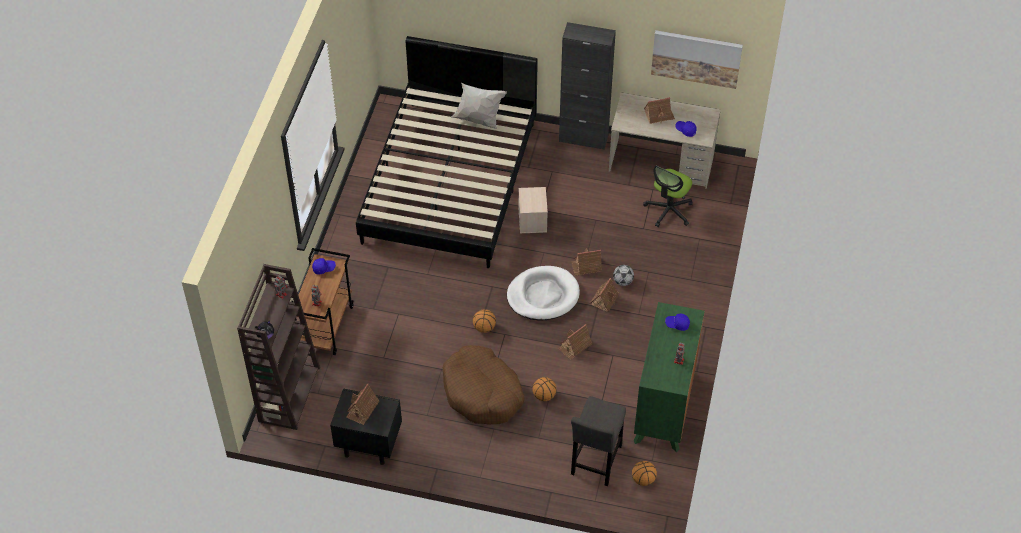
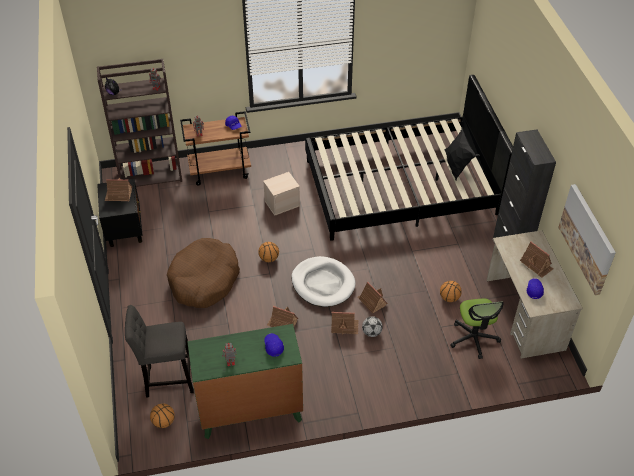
camera: 65 degrees right, 5 degrees down
white pillow [451,82,507,129] -> black pillow [444,126,476,181]
beige storage box [518,187,548,233] -> beige storage box moved to [263,172,300,216]
basketball [532,377,557,401] -> basketball moved to [440,281,462,302]
office chair [643,165,693,227] -> office chair turned 105 degrees counterclockwise [450,298,504,359]

